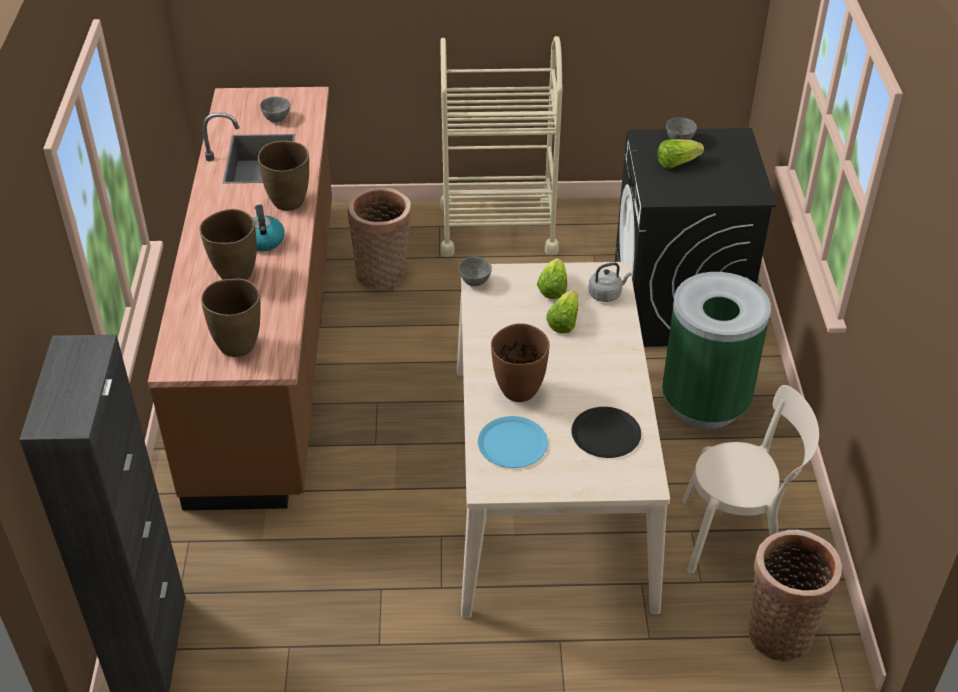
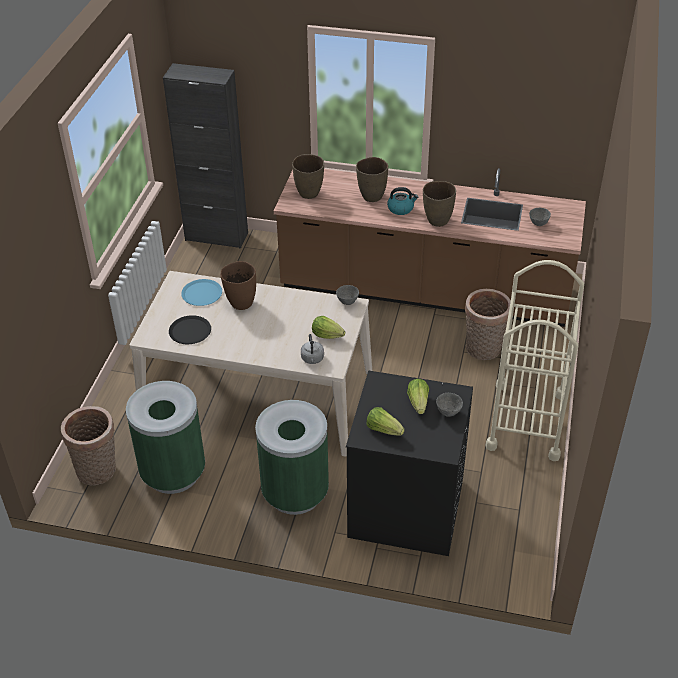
camera: 105 degrees right, 0 degrees up
lettuce [546,290,578,333] -> lettuce moved to [366,407,405,436]
beige chair [682,385,819,573] -> green trash can [126,381,205,494]

